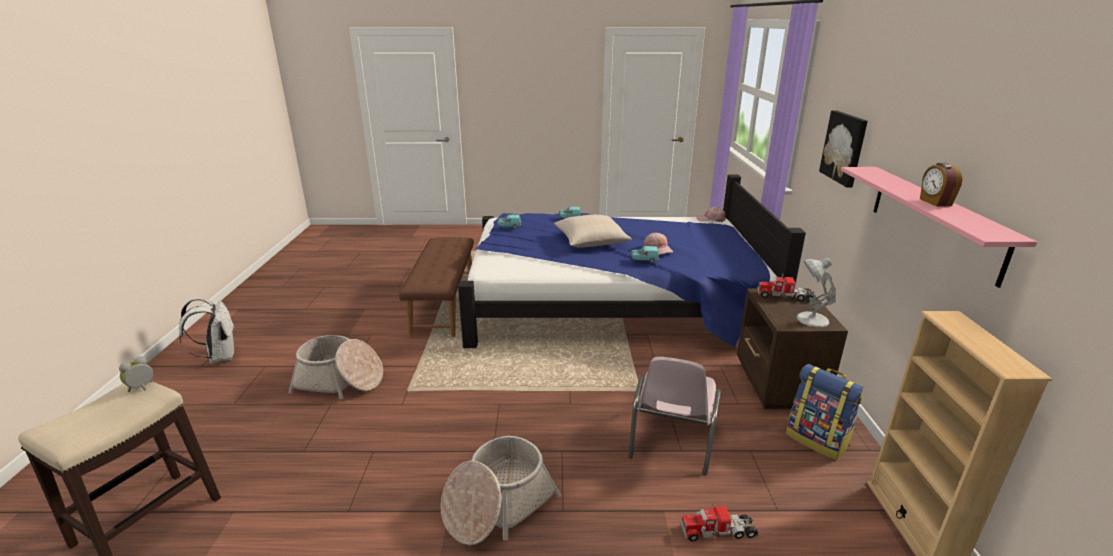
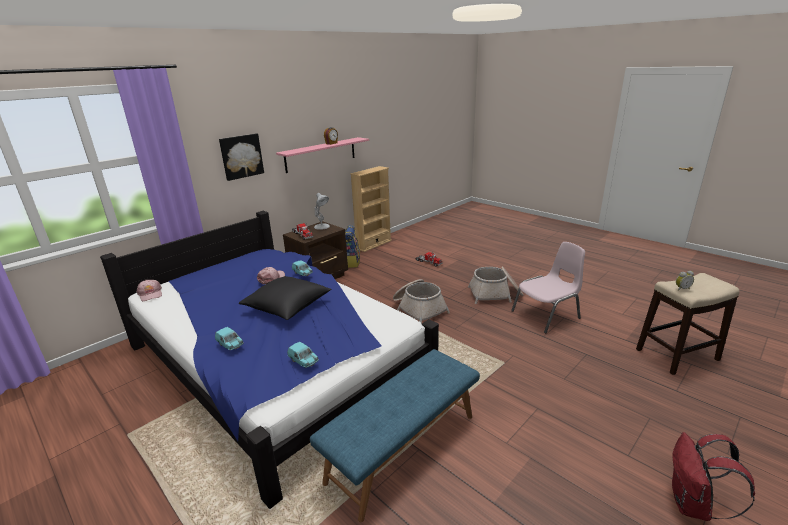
camera: 135 degrees left, 0 degrees up
white backpack [179,298,235,363] -> red backpack [672,432,755,521]
basket [288,335,383,399] -> basket moved to [393,279,450,324]
brown bench [399,237,474,338] -> blue bench [310,349,480,522]
beige pillow [554,215,632,247] -> black pillow [239,276,332,320]
pink chair [628,357,721,475] -> pink chair moved to [511,242,585,333]

